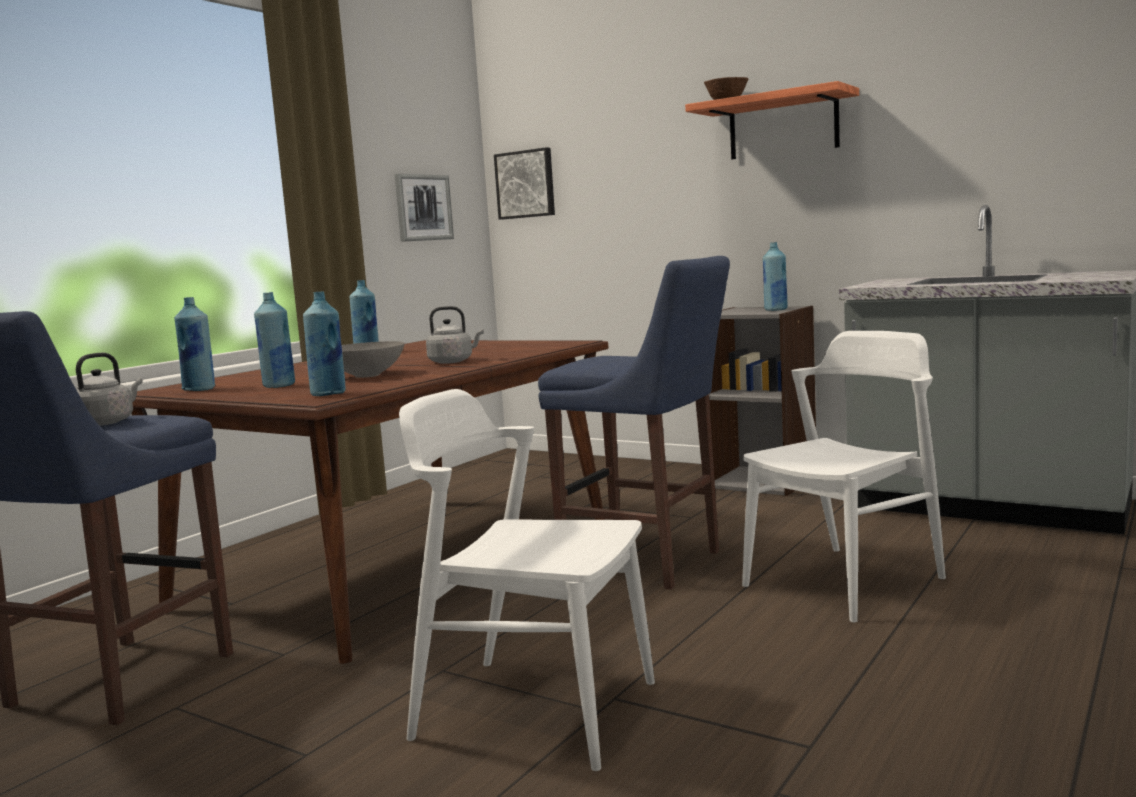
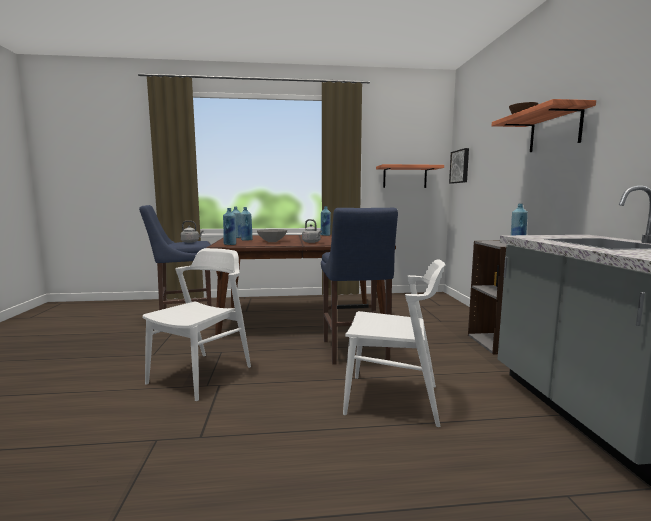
camera: 50 degrees right, 0 degrees up
picture [395,174,454,242] -> shelf [376,164,444,188]
white chair [399,389,655,771] -> white chair turned 45 degrees clockwise [143,248,251,401]

